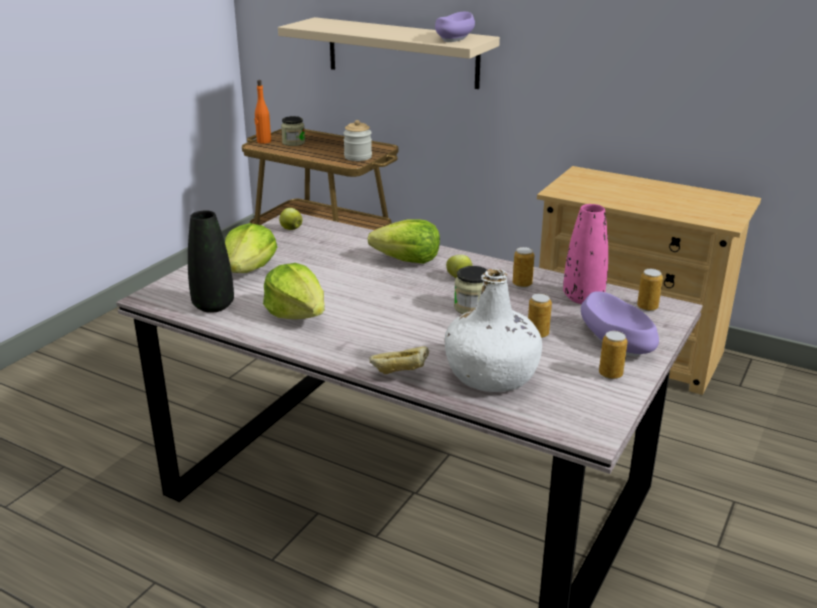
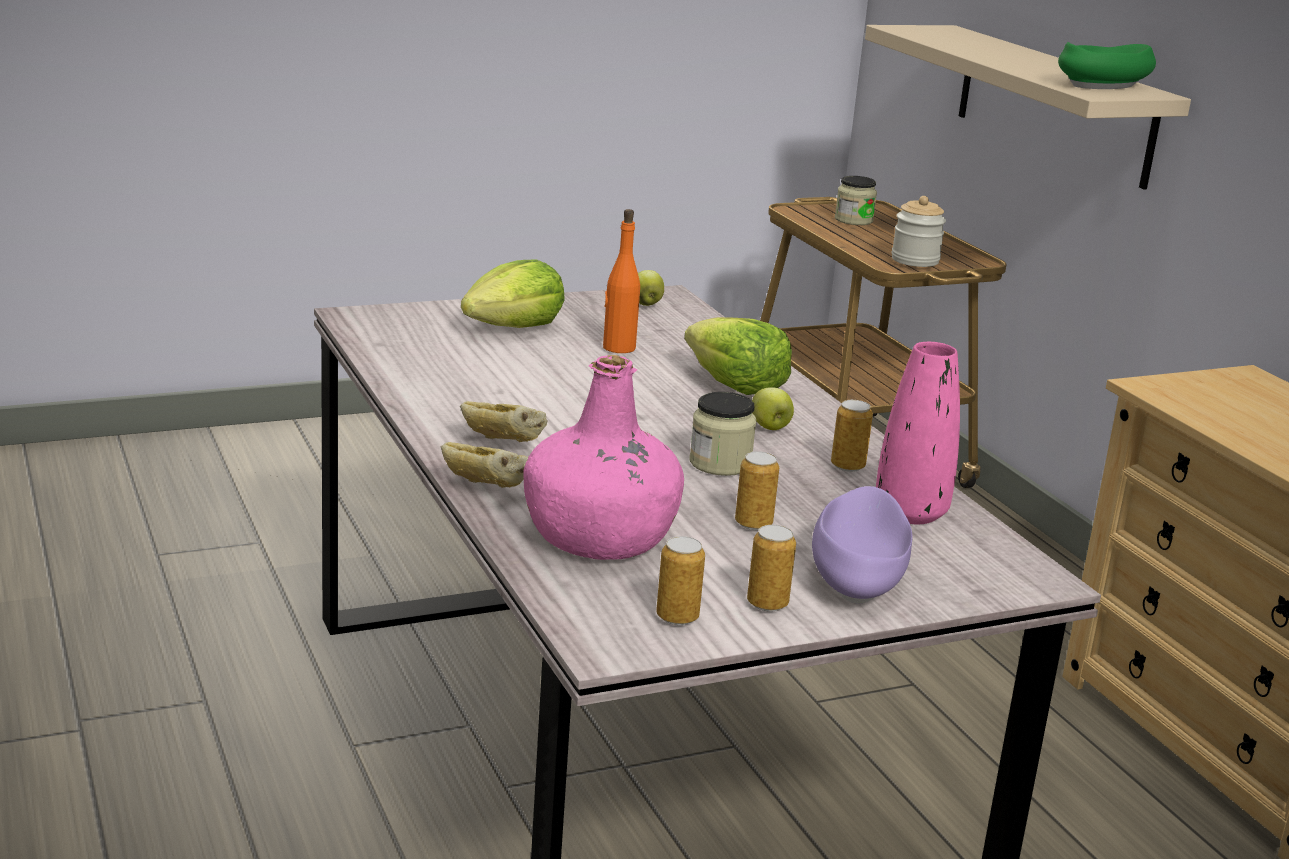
camera: 35 degrees right, 5 degrees down
black vase [188,210,234,313] -> none
orange bottle [255,80,271,144] -> orange bottle moved to [603,209,640,353]
lettuce [263,263,325,319] -> none
purple bowl [435,12,475,42] -> green bowl [1058,42,1156,89]
white bottle [445,269,542,392] -> pink bottle [524,355,684,560]
can [637,269,663,311] -> can moved to [656,536,705,625]
none -> bread [460,401,548,442]

